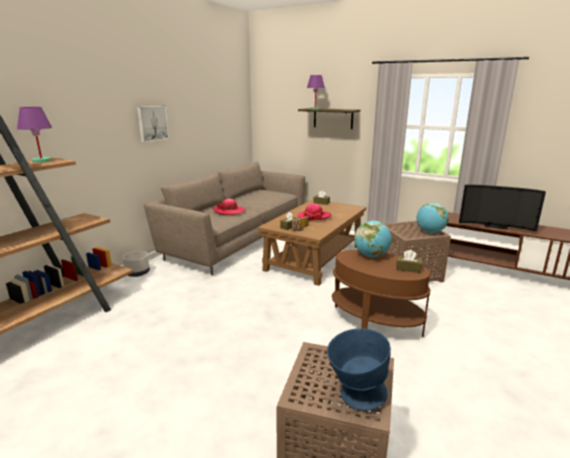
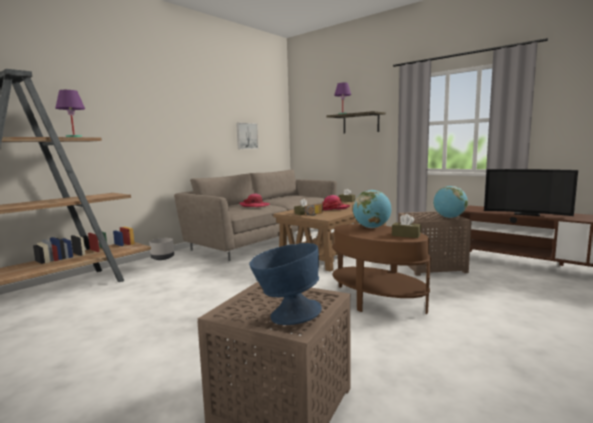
camera: 10 degrees right, 10 degrees down
picture [137,106,169,142] -> picture moved to [236,123,259,149]

